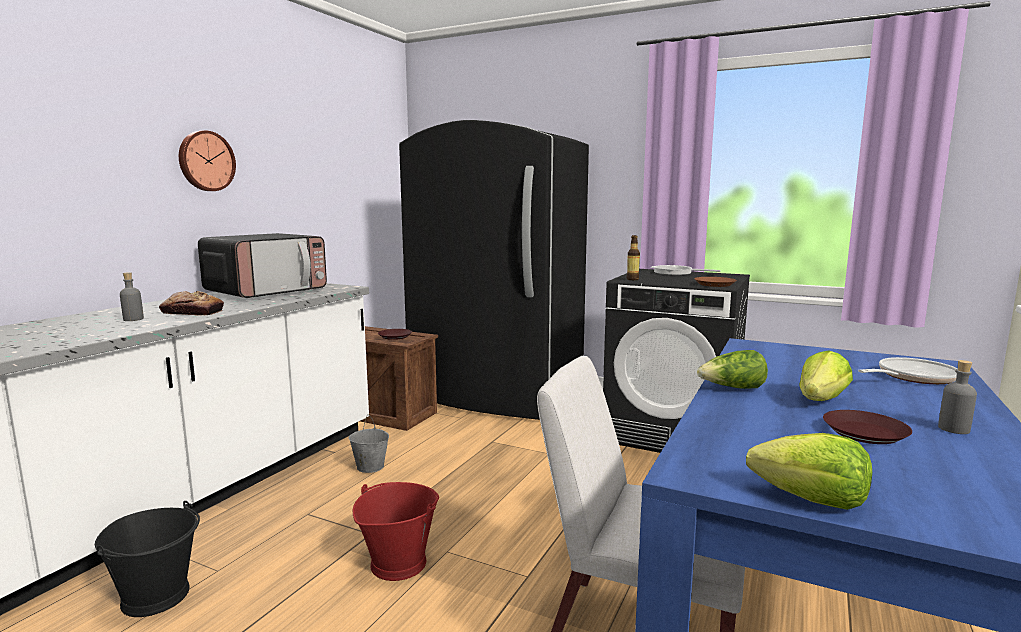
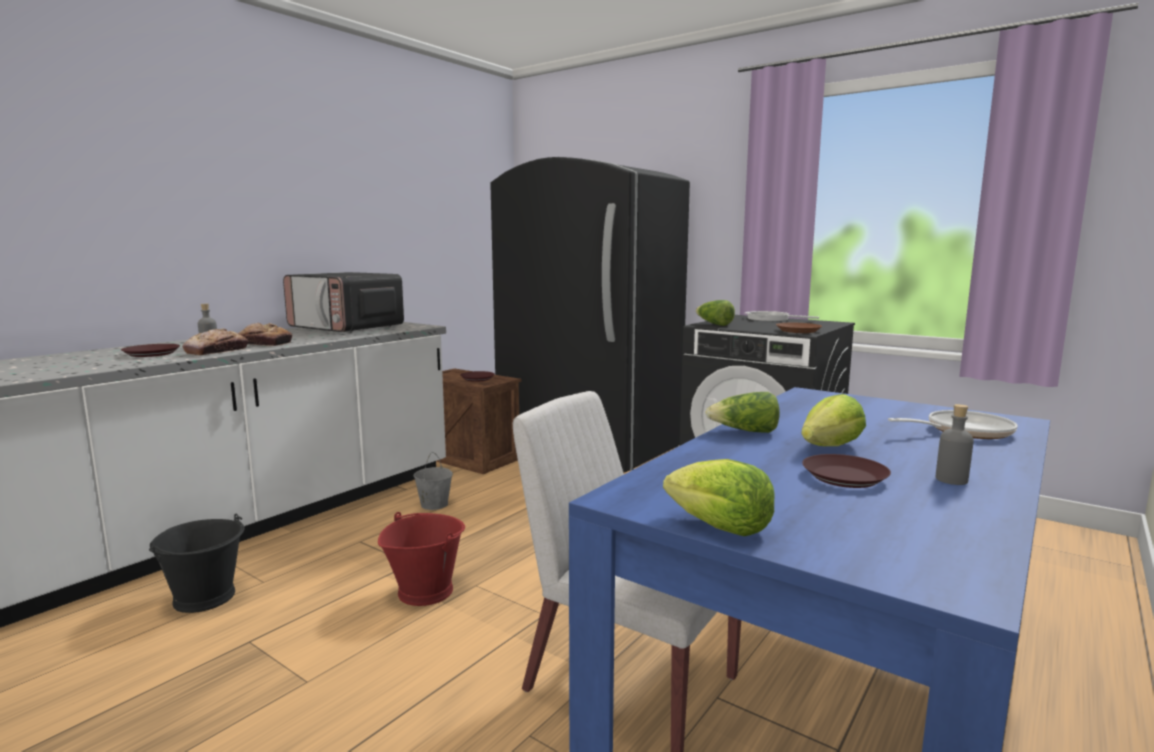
camera: 10 degrees right, 0 degrees up
wall clock [179,131,236,191] -> none
microwave [198,233,327,298] -> microwave turned 75 degrees clockwise [283,272,404,333]
bottle [627,235,640,280] -> lettuce [696,300,735,326]
none -> brown plate [121,344,180,357]
none -> bread [182,329,248,355]

